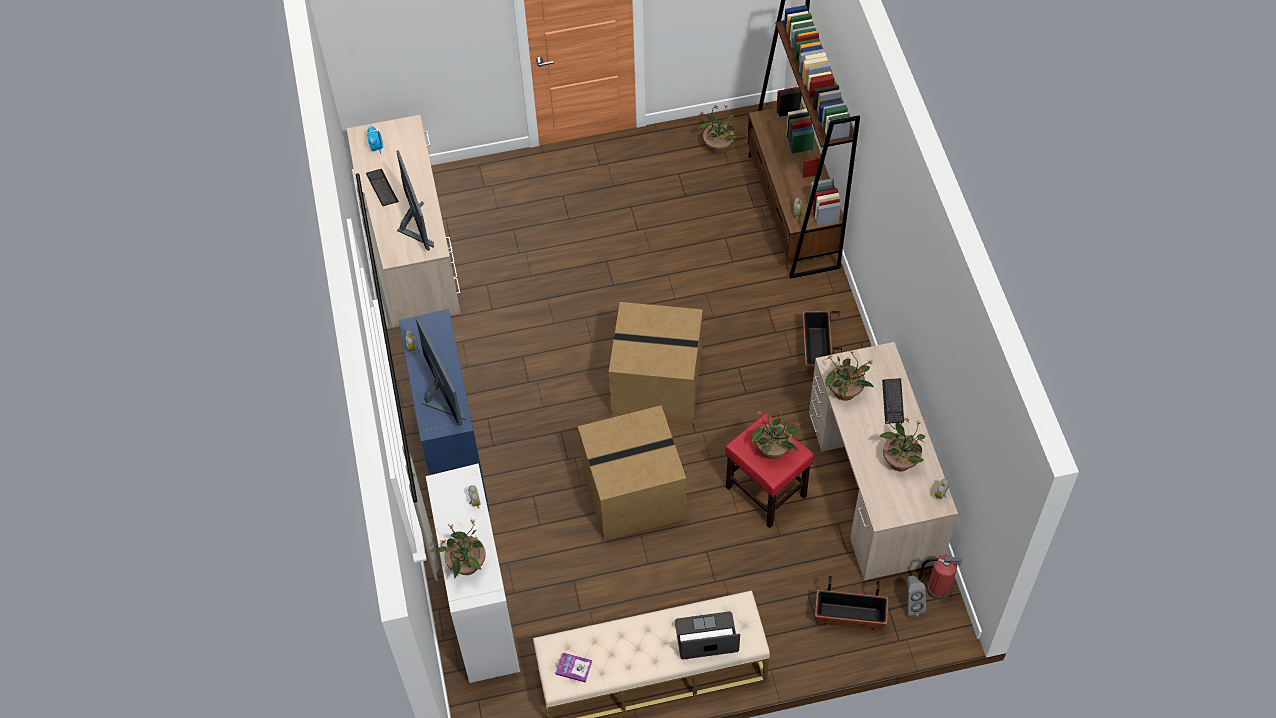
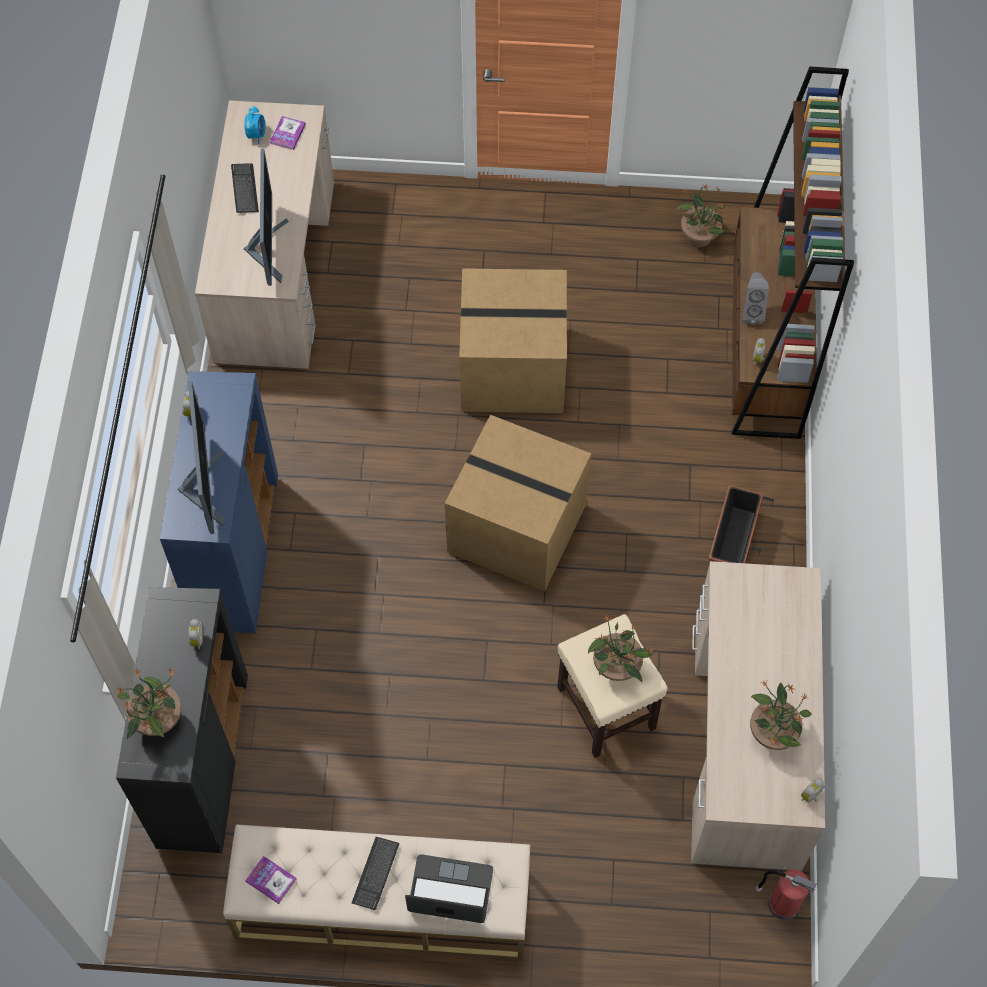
camera: 15 degrees right, 5 degrees up
white cabinet [426,463,521,683] -> black cabinet [116,587,248,853]
cardboard box [578,405,686,541] -> cardboard box moved to [459,268,567,413]
red stool [725,413,814,528] -> beige stool [557,614,668,758]
planter [815,576,888,630] -> none
potted plant [825,351,874,401] -> none
keyboard [882,378,904,424] -> keyboard moved to [351,837,399,910]
grey speaker [907,576,926,617] -> grey speaker moved to [742,272,769,324]
none -> book [270,116,306,150]

